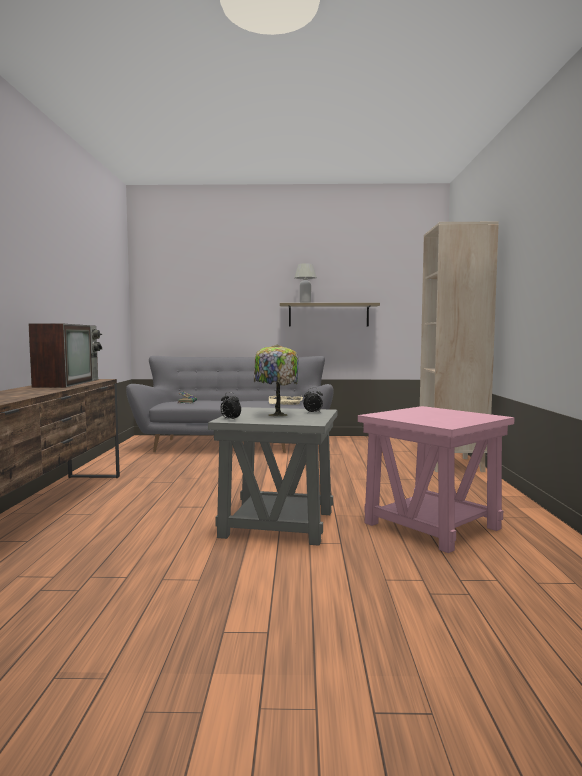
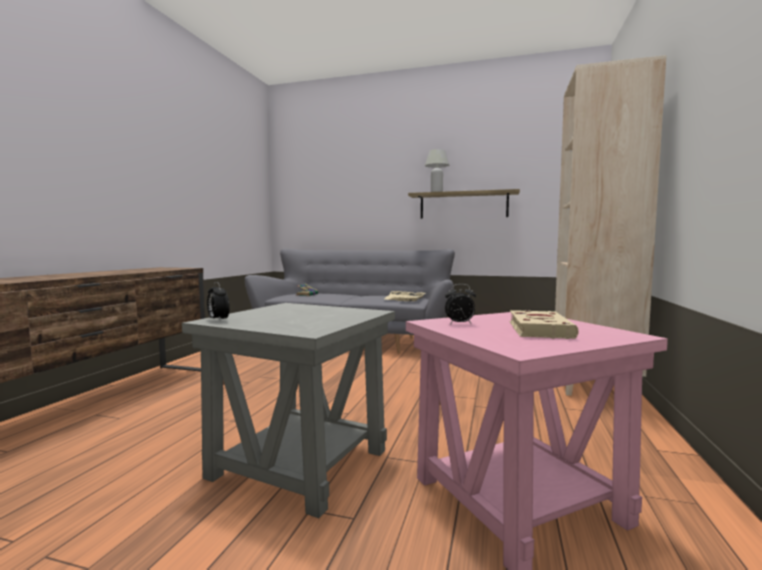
camera: 15 degrees right, 0 degrees up
television [29,324,103,388] -> none
table lamp [254,345,299,417] -> none
alarm clock [303,388,323,414] -> alarm clock moved to [445,284,476,324]
none -> beige book [510,310,579,339]

